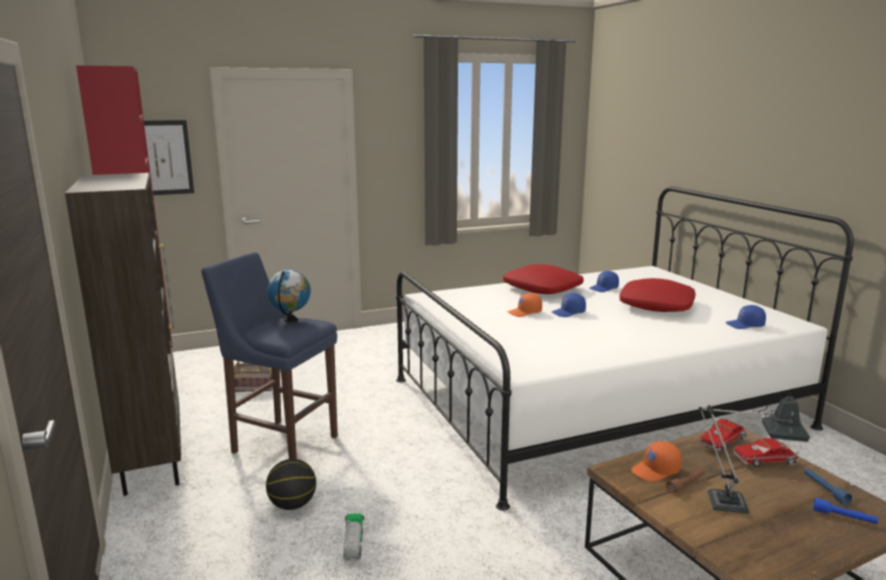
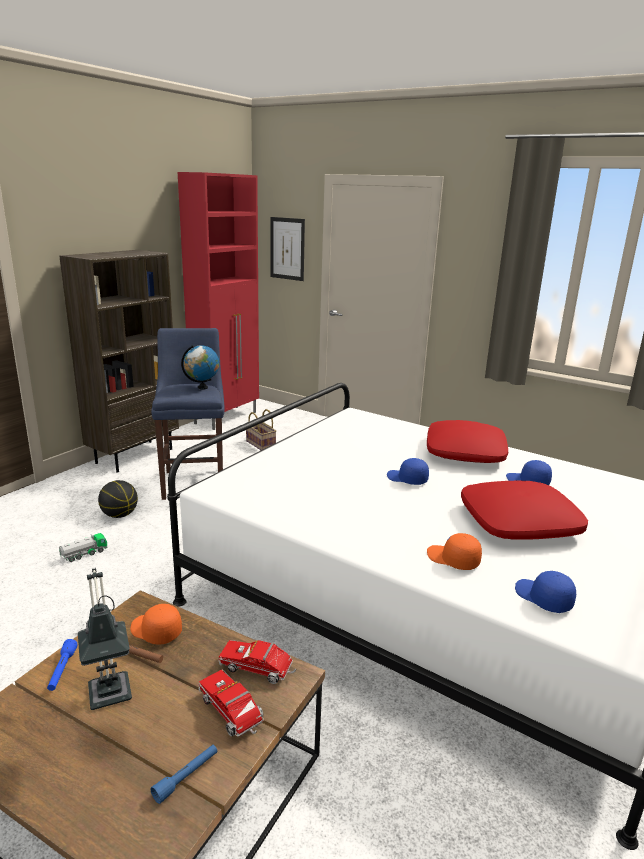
camera: 55 degrees right, 5 degrees up
orange cap [508,293,542,317] -> orange cap moved to [427,533,482,570]
blue flashlight [813,498,878,524] -> blue flashlight moved to [47,639,78,691]

